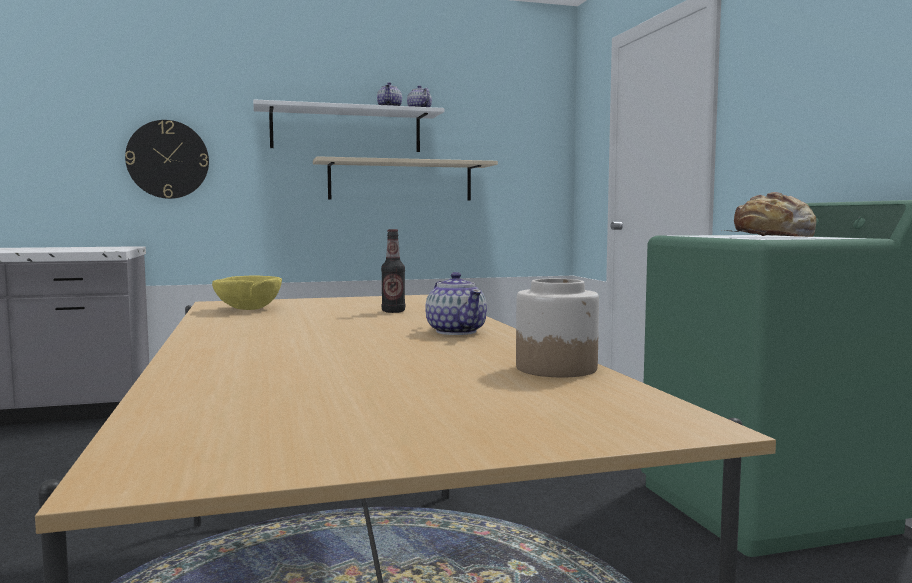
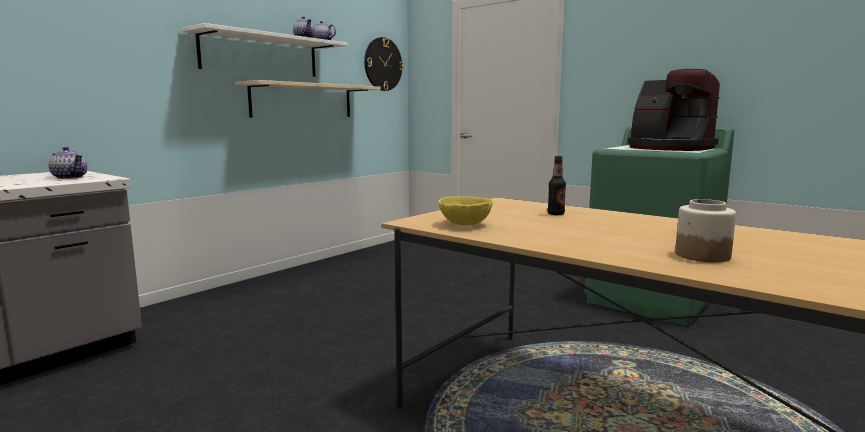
camera: 35 degrees left, 5 degrees up
wall clock [125,120,209,199] -> wall clock moved to [364,37,403,91]
teapot [425,272,487,335] -> teapot moved to [48,147,87,179]
jar [516,279,599,377] -> jar moved to [675,199,736,262]
bread [722,192,816,237] -> coffee machine [628,69,720,151]

